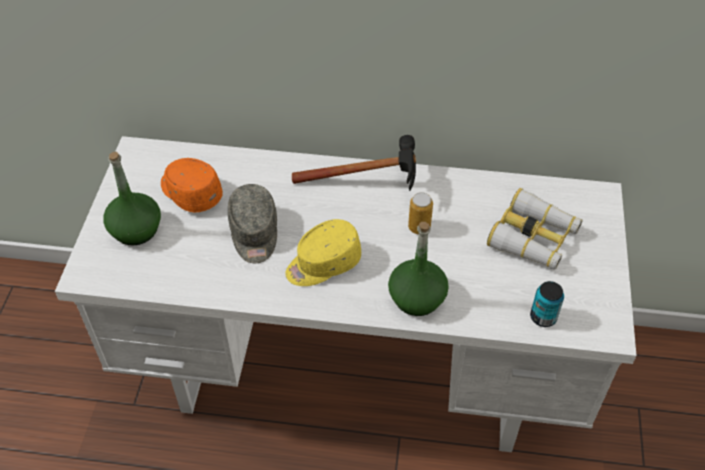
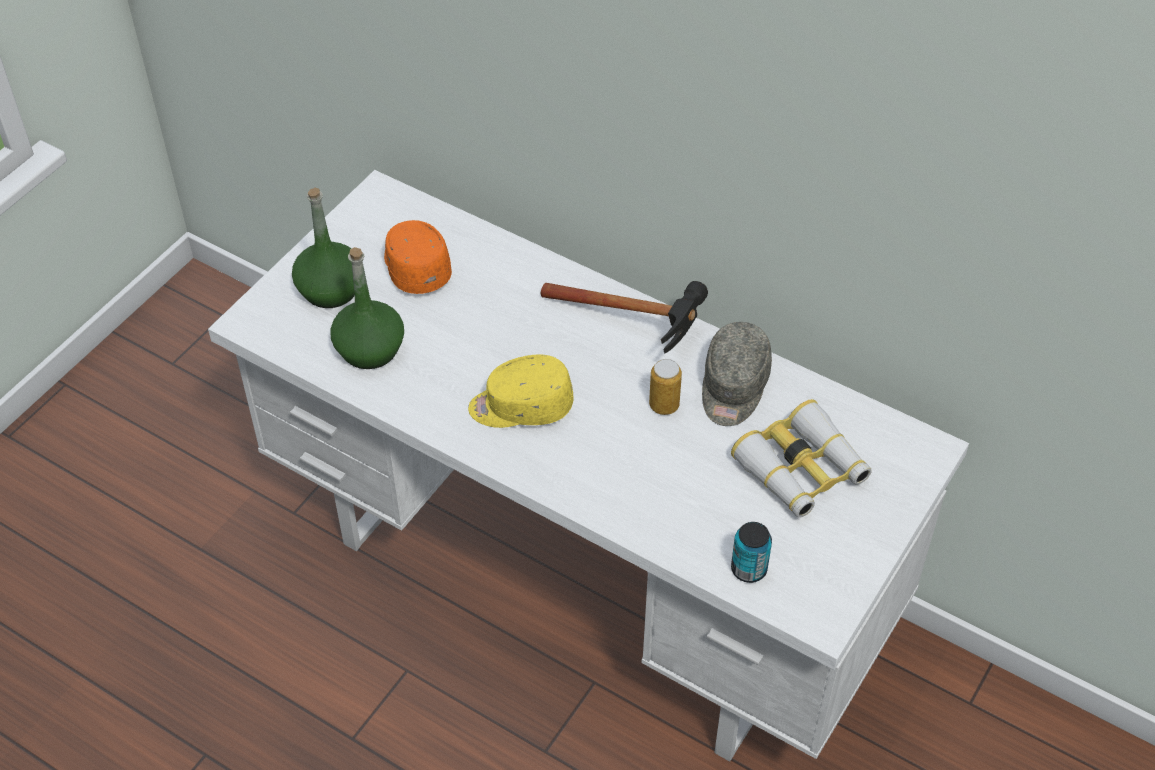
camera: 25 degrees right, 0 degrees up
grey cap [228,184,277,263] -> grey cap moved to [702,322,772,426]
green bottle [388,222,449,316] -> green bottle moved to [330,247,404,369]

